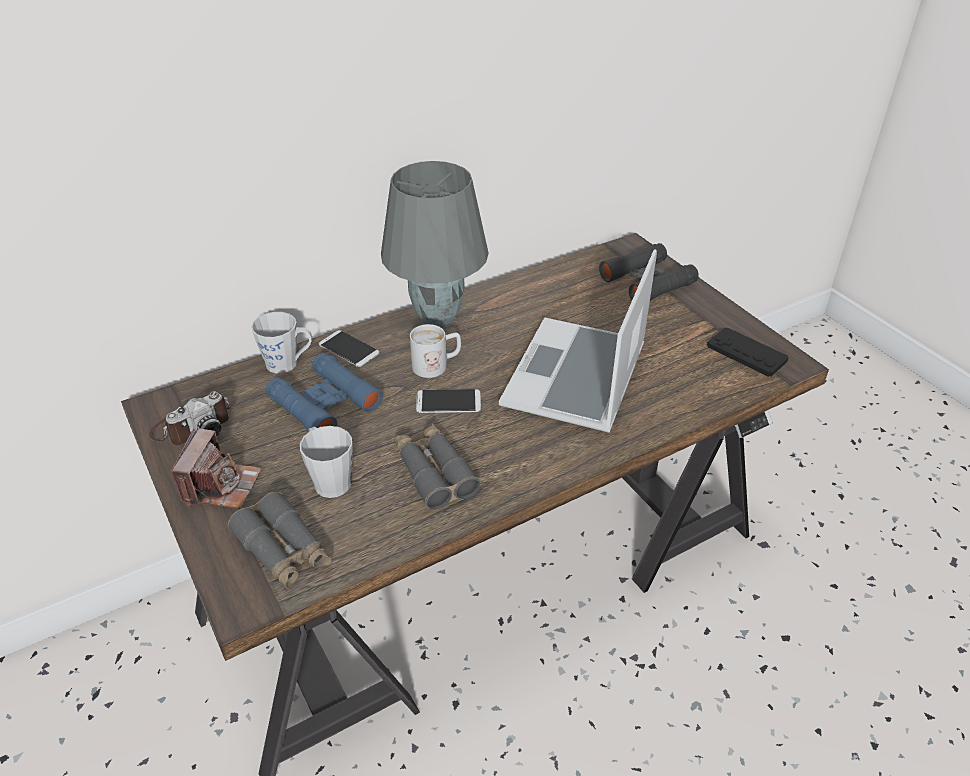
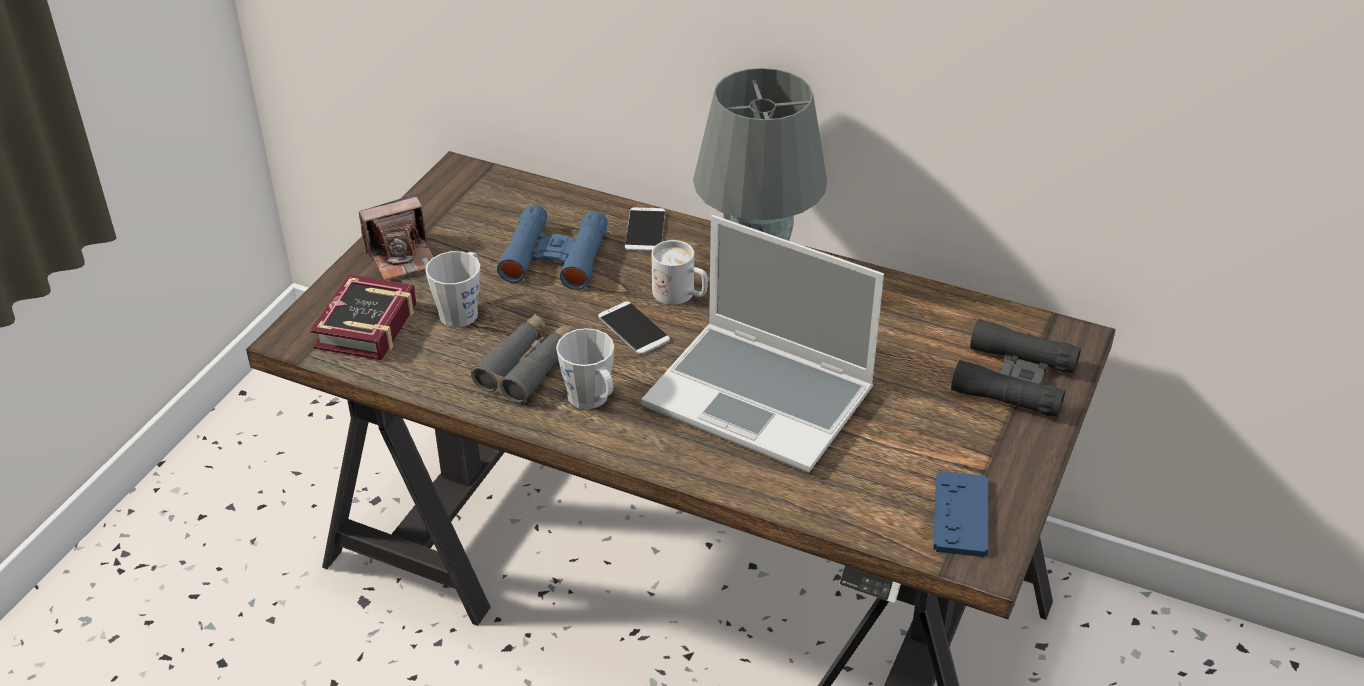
camera: 55 degrees right, 0 degrees up
camera [149,391,232,445] -> none
grey binoculars [228,492,331,589] -> book [310,274,417,361]
grey mug [251,312,312,373] -> grey mug moved to [556,328,614,409]
laptop [499,249,657,433] -> laptop turned 135 degrees counterclockwise [641,215,884,473]
black game controller [707,327,789,377] -> blue game controller [933,471,988,557]

